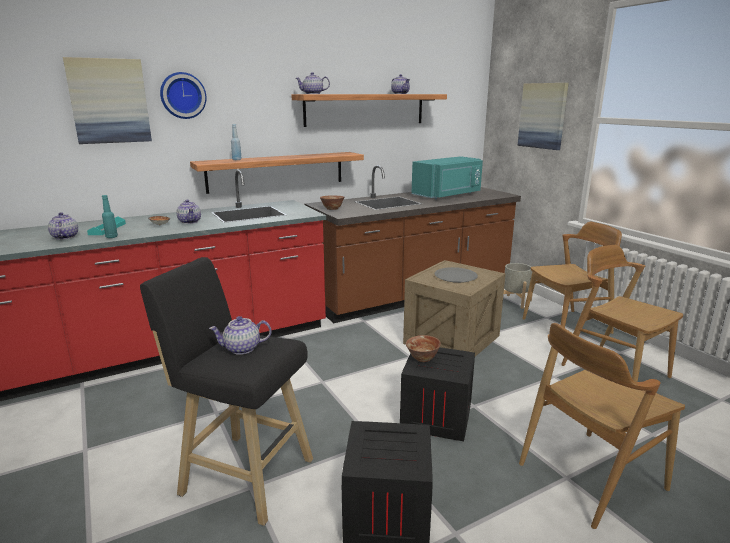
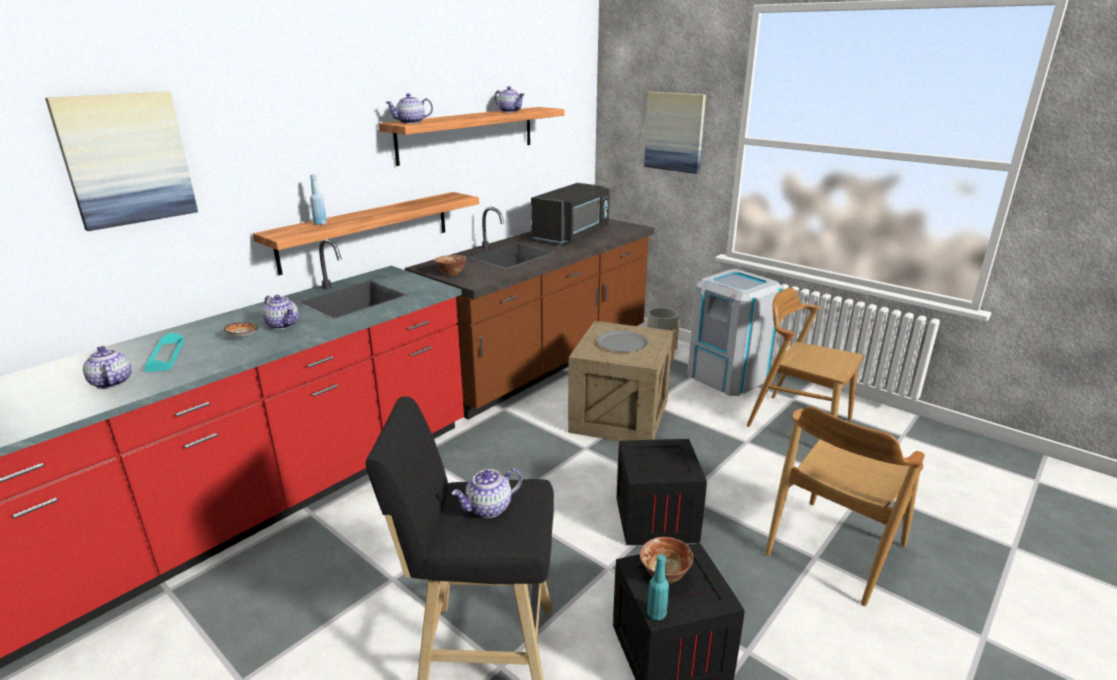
camera: 20 degrees left, 5 degrees up
turquoise bottle [102,195,118,238] -> turquoise bottle moved to [647,554,669,621]
wall clock [160,72,206,119] -> none
bowl [406,335,441,362] -> bowl moved to [640,537,693,584]
turquoise microwave [411,156,483,199] -> black microwave [531,183,610,243]
brown chair [522,222,622,334] -> grey trash can [687,269,784,396]

